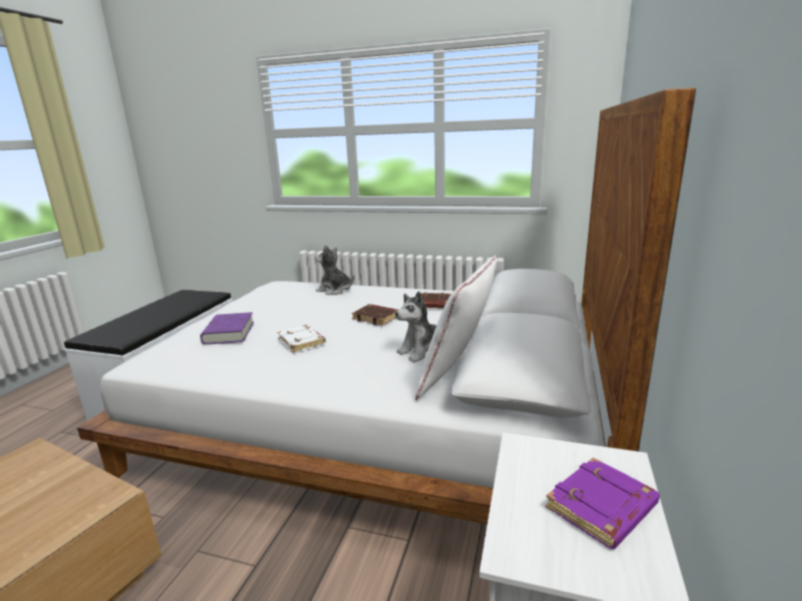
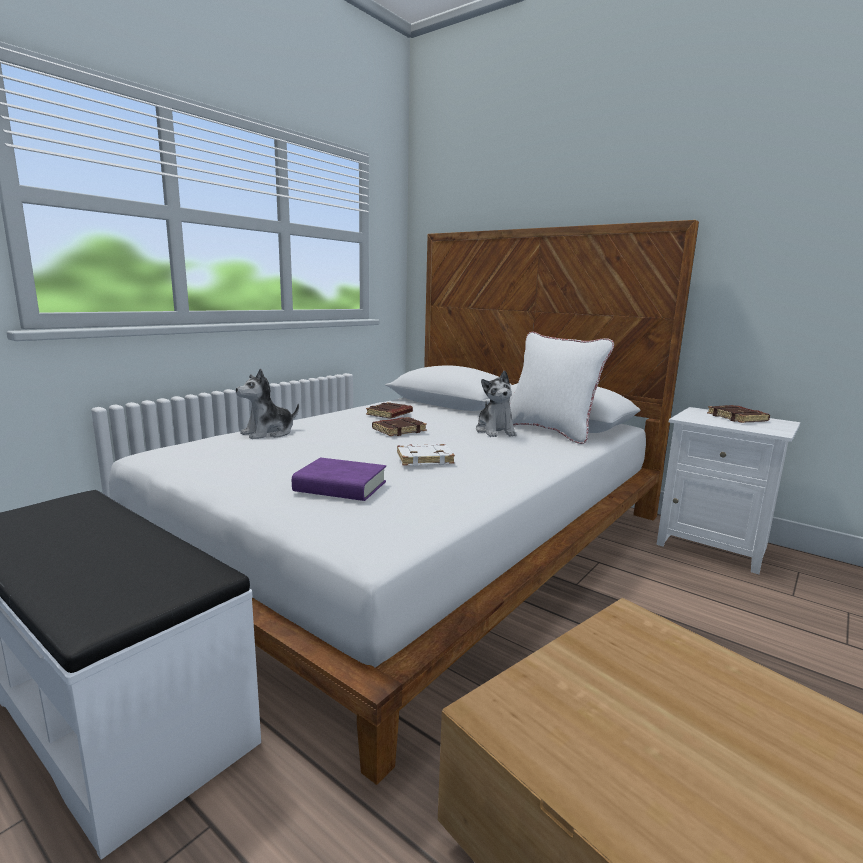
camera: 70 degrees left, 5 degrees down
purple book [545,457,660,549] -> brown book [707,405,770,423]

